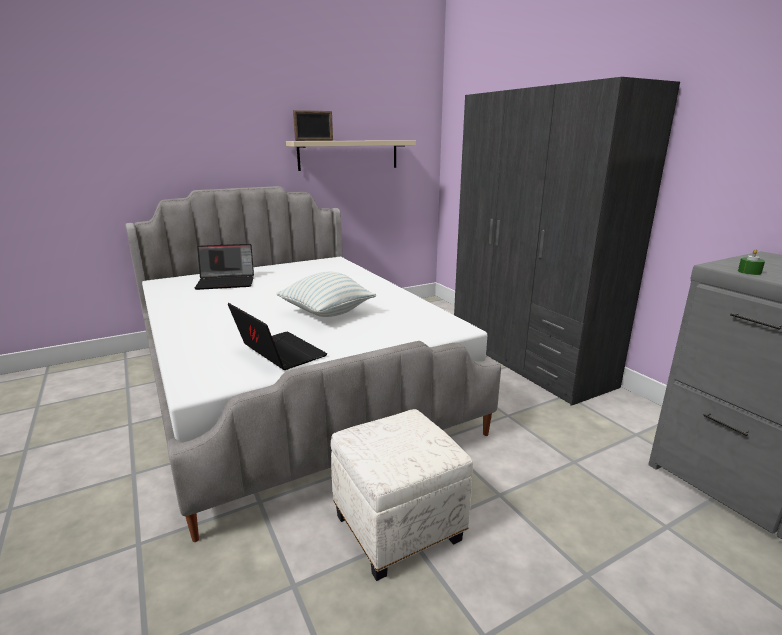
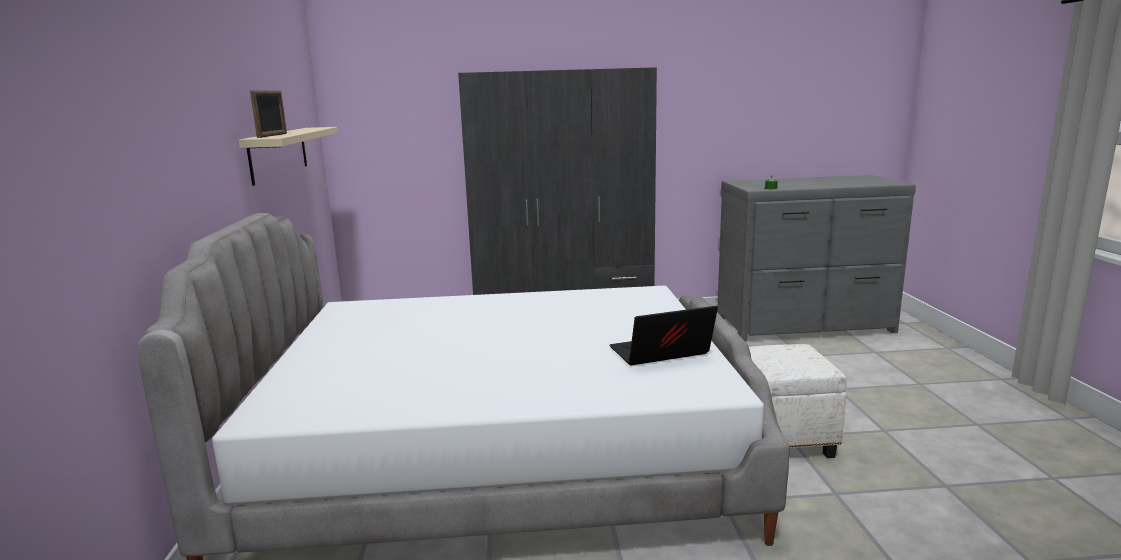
camera: 65 degrees left, 5 degrees down
laptop [195,244,254,290] -> none
pillow [276,272,376,317] -> none

